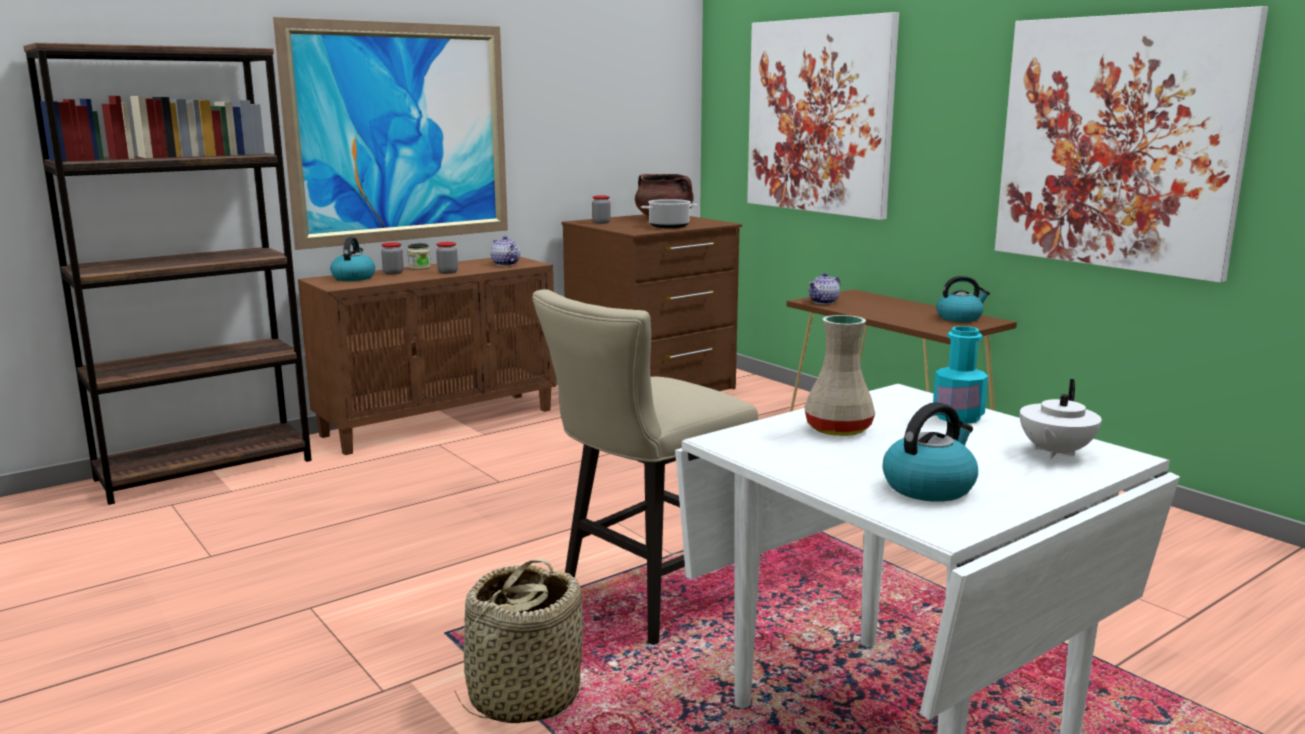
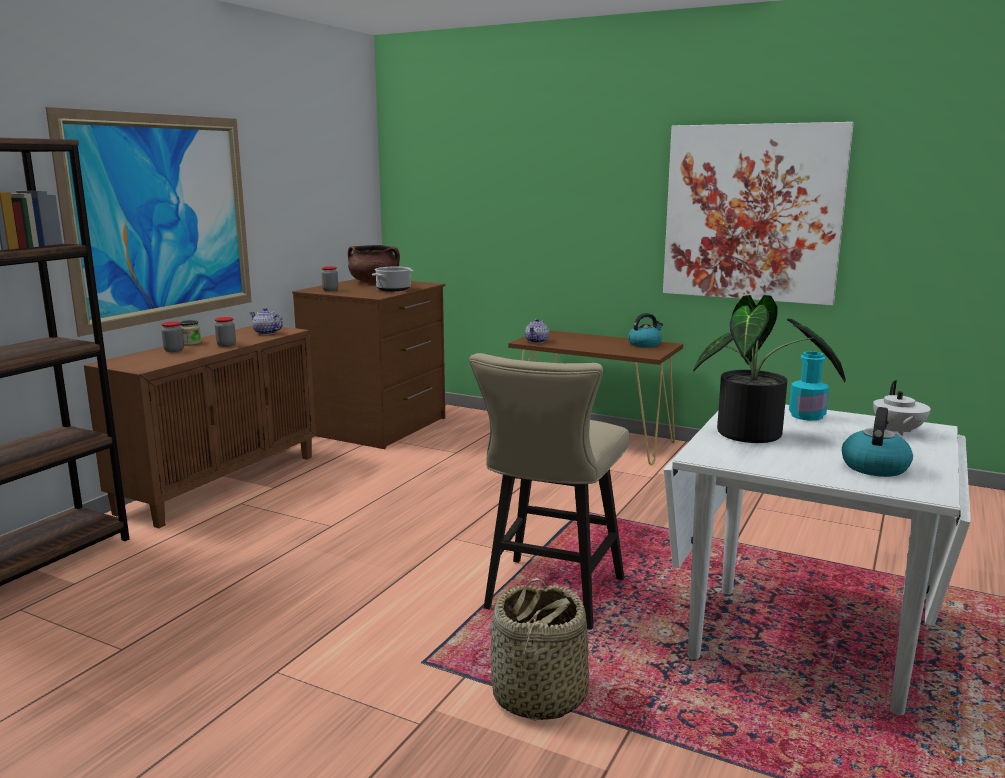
camera: 25 degrees left, 0 degrees up
kettle [330,237,375,281] -> none
picture [747,12,899,220] -> none
beige vase [805,315,875,436] -> potted plant [694,295,846,443]

